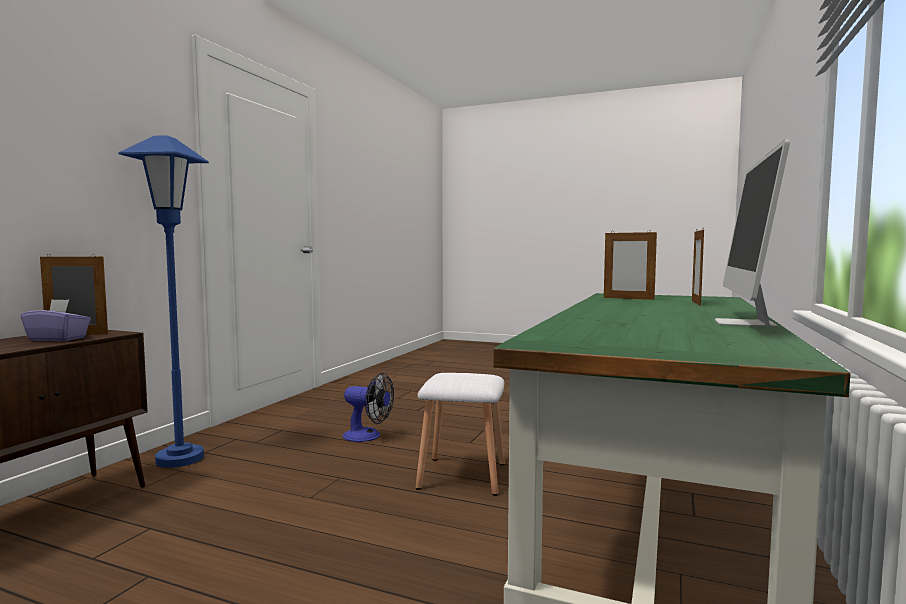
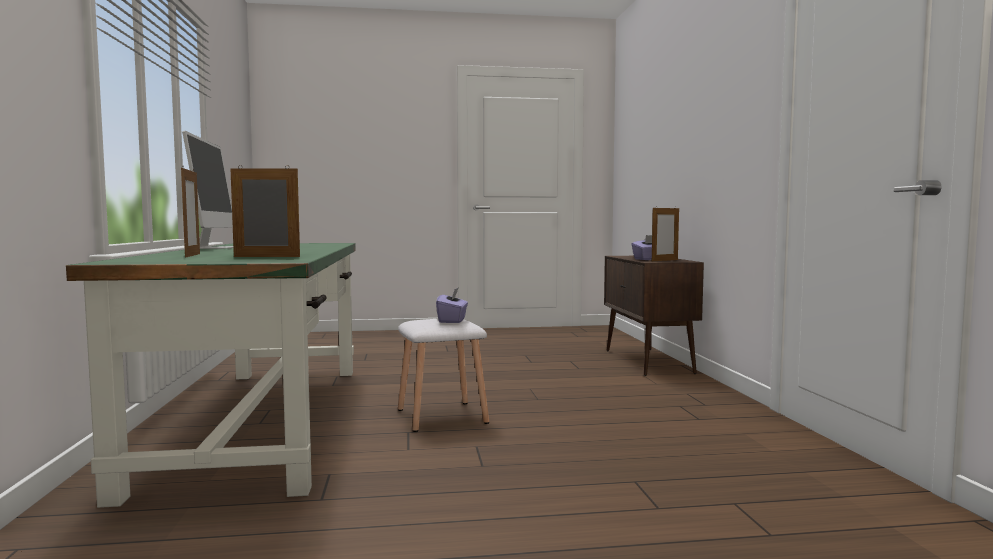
camera: 150 degrees right, 0 degrees up
blue floor lamp [119,135,209,468] -> none
fan [343,373,394,442] -> none
none -> purple tissue box [436,287,468,323]

